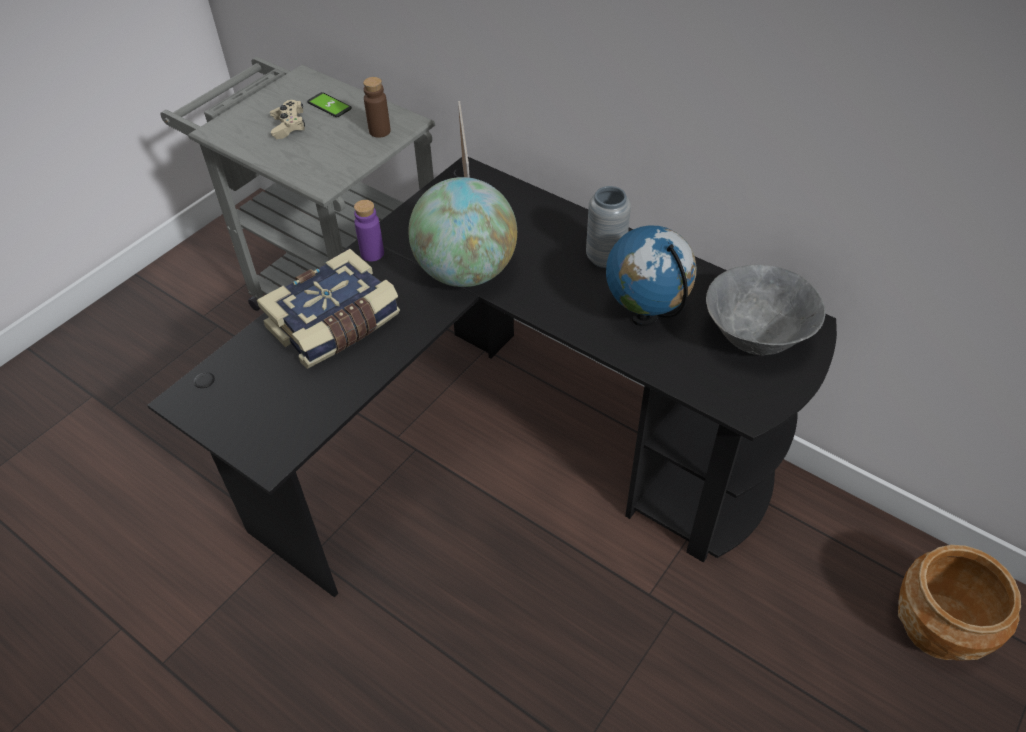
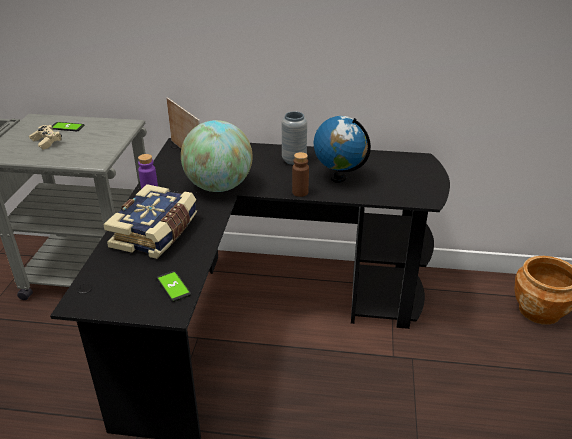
camera: 30 degrees left, 15 degrees down
brown bottle [363,77,391,138] -> brown bottle moved to [292,152,309,197]
grey bowl [706,264,826,355] -> none
none -> phone [156,271,191,302]

